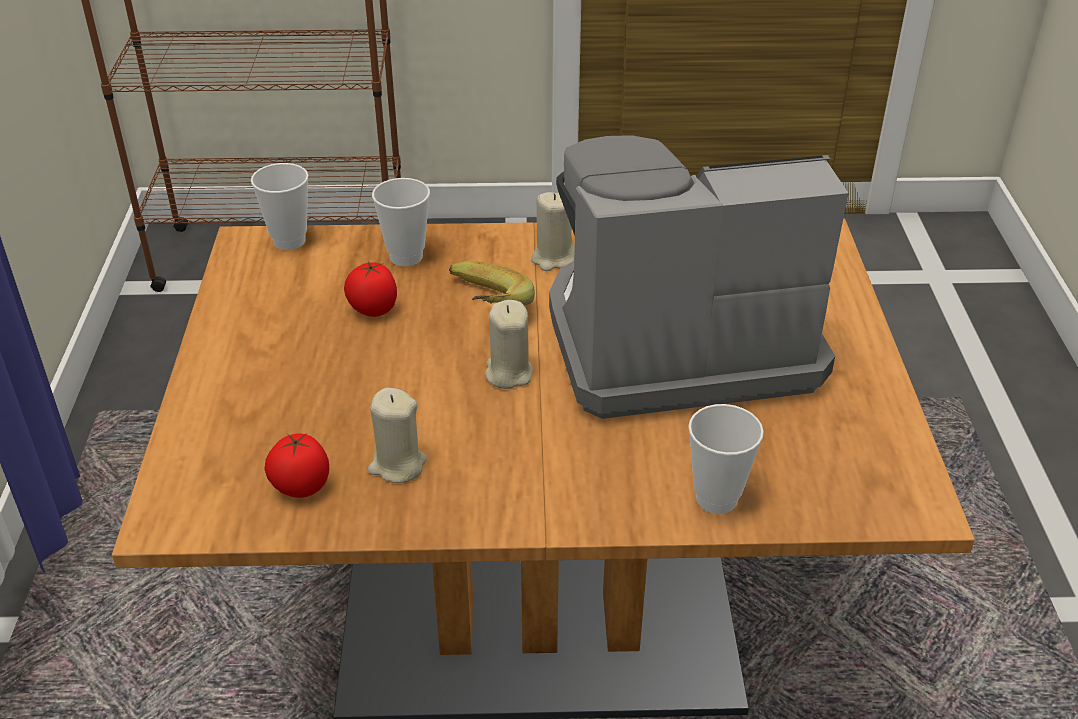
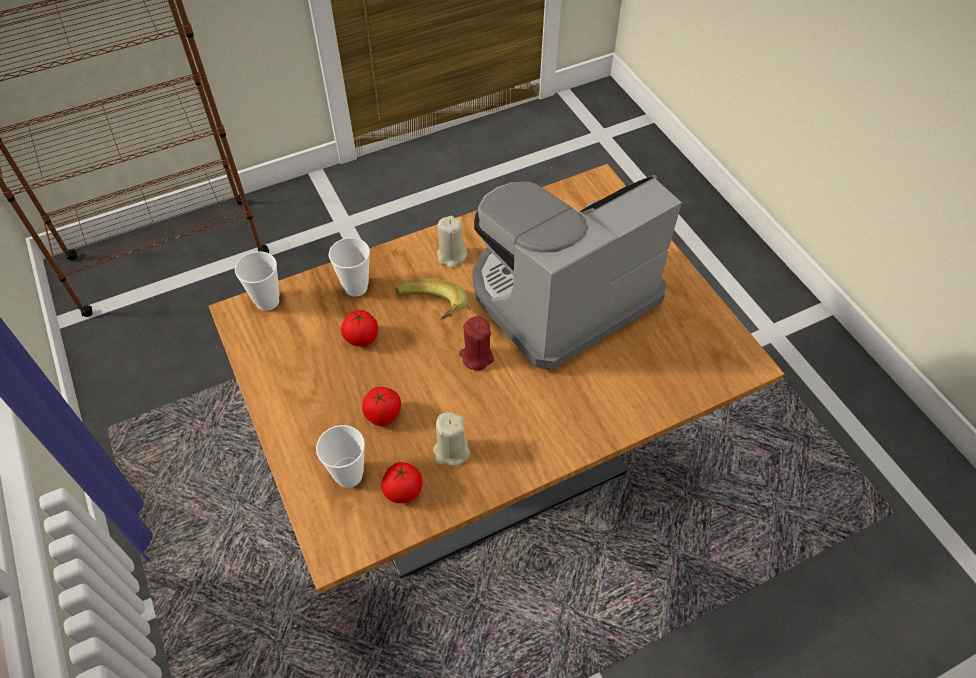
camera: 25 degrees left, 15 degrees up
beige candle [485,300,533,389] -> red candle [459,316,494,371]
cup [688,404,764,514] -> cup moved to [316,425,365,488]
none -> tomato [362,387,401,426]

